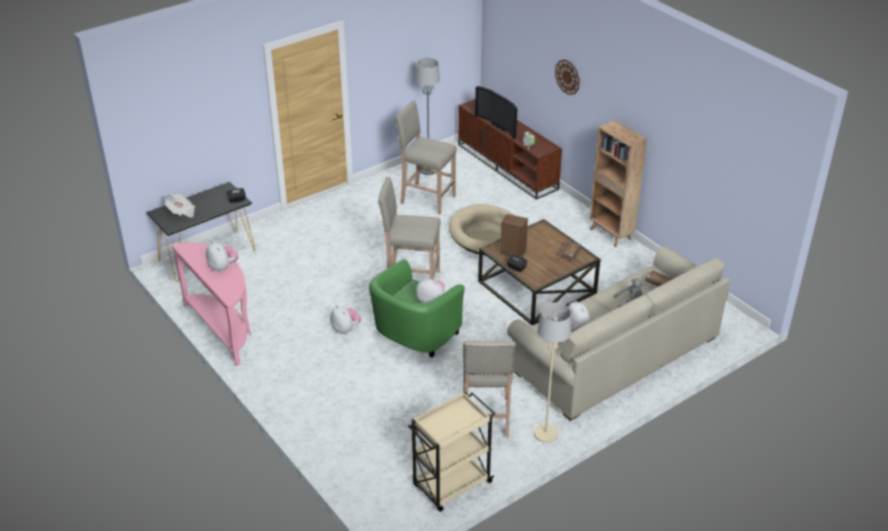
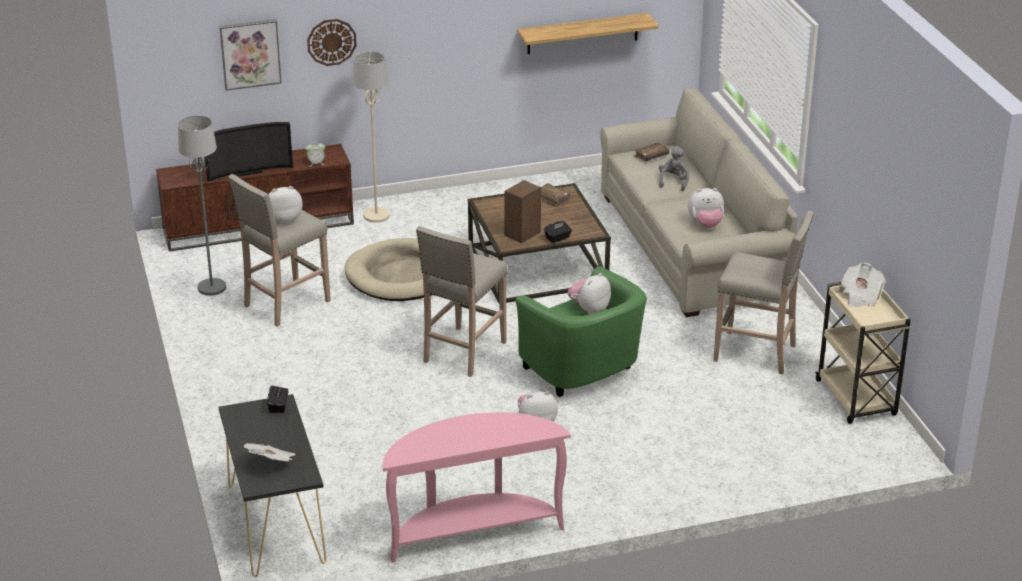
camera: 70 degrees left, 5 degrees down
plush toy [206,241,238,272] -> plush toy moved to [268,186,303,224]
beige floor lamp [534,302,571,443] -> beige floor lamp moved to [353,51,390,223]
brown bookcase [590,120,647,247] -> none
none -> picture [219,19,282,91]
none -> shelf [517,13,659,54]
none -> newspaper [841,263,886,307]

